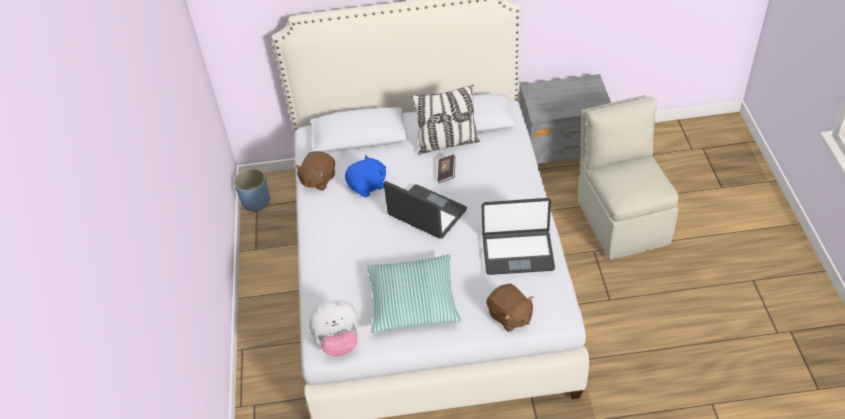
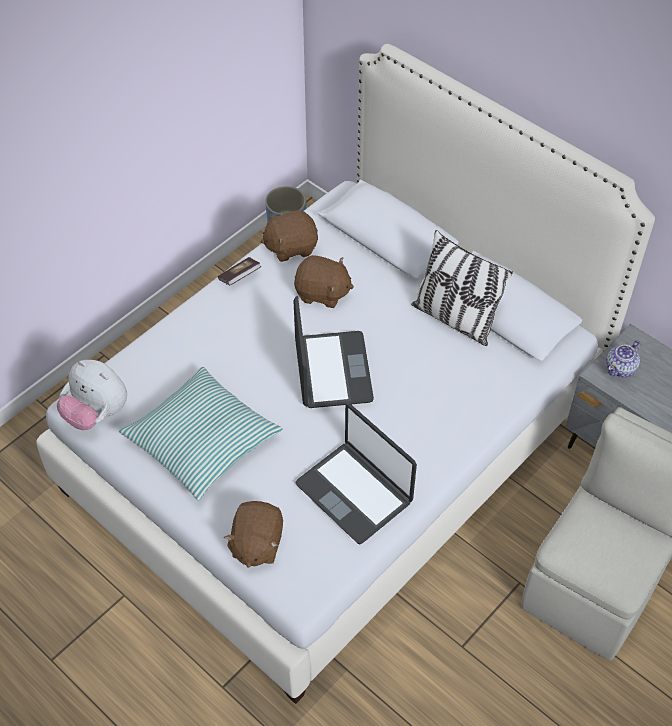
camera: 45 degrees right, 5 degrees up
blue plush toy [345,155,386,197] -> brown plush toy [294,255,354,308]
book [437,155,456,183] -> book moved to [218,257,262,286]
none -> teapot [606,340,640,377]

